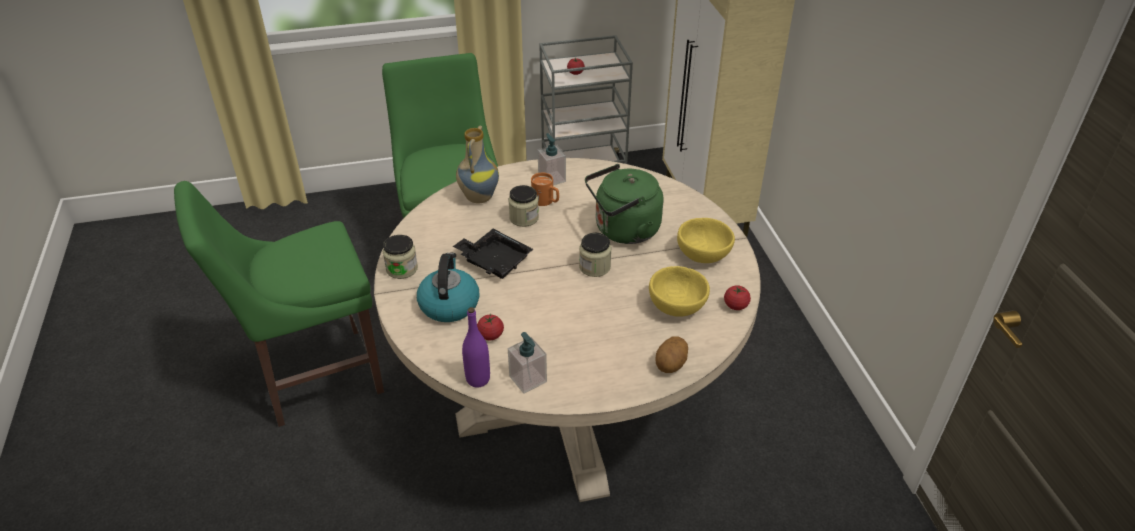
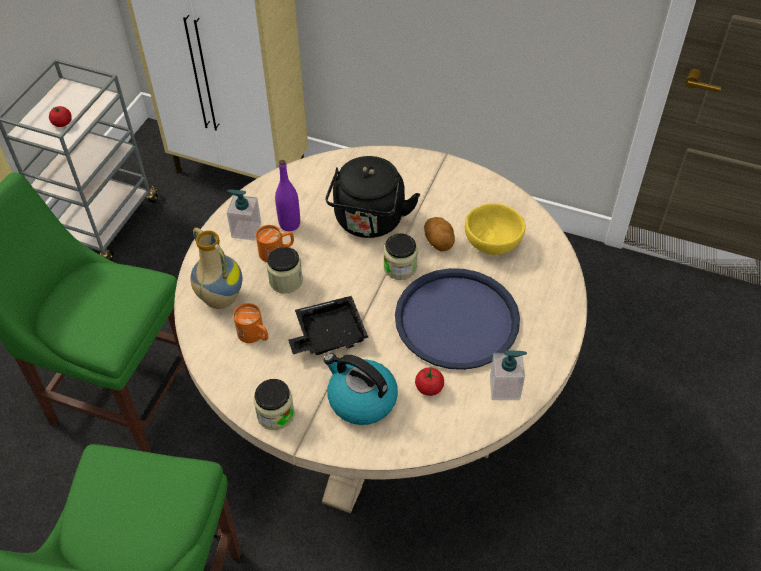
camera: 55 degrees left, 10 degrees up
purple bottle [462,307,490,387] -> purple bottle moved to [275,160,300,231]
green kettle [585,164,663,244] -> black kettle [325,156,420,238]
potato [656,336,688,373] -> potato moved to [424,217,455,251]
yellow bowl [677,218,735,263] -> none
tomato [724,285,751,310] -> none
none -> orange mug [233,303,268,343]
none -> blue tray [395,268,520,370]

